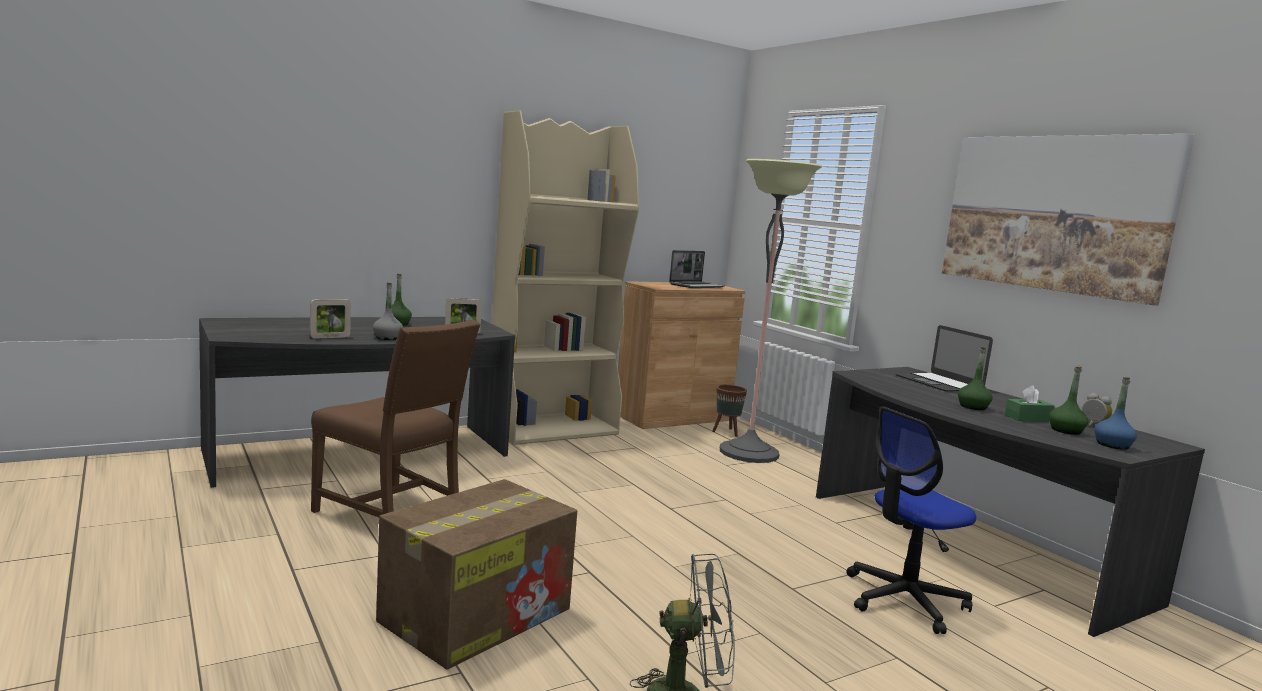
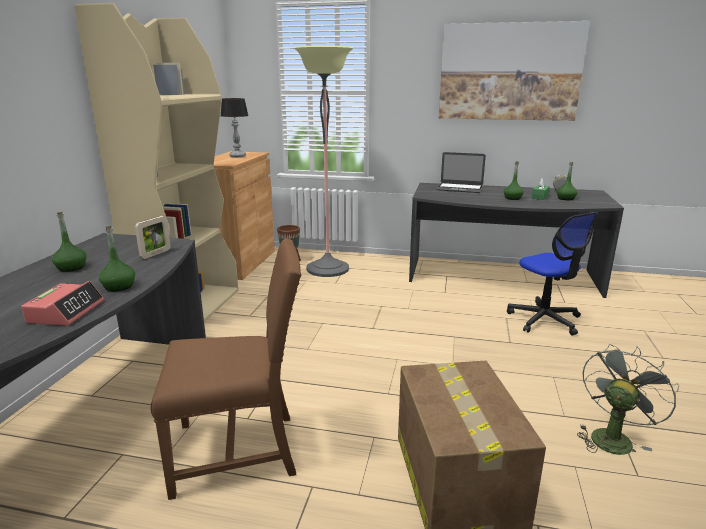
camera: 45 degrees left, 10 degrees up
picture frame [310,299,351,339] -> alarm clock [21,281,104,326]
grey bottle [373,283,403,340] -> green bottle [99,226,135,292]
laptop [669,250,725,288] -> table lamp [221,98,248,158]
office chair [846,406,976,634] -> office chair turned 45 degrees counterclockwise [507,212,598,336]
blue bottle [1094,377,1137,450] -> none

